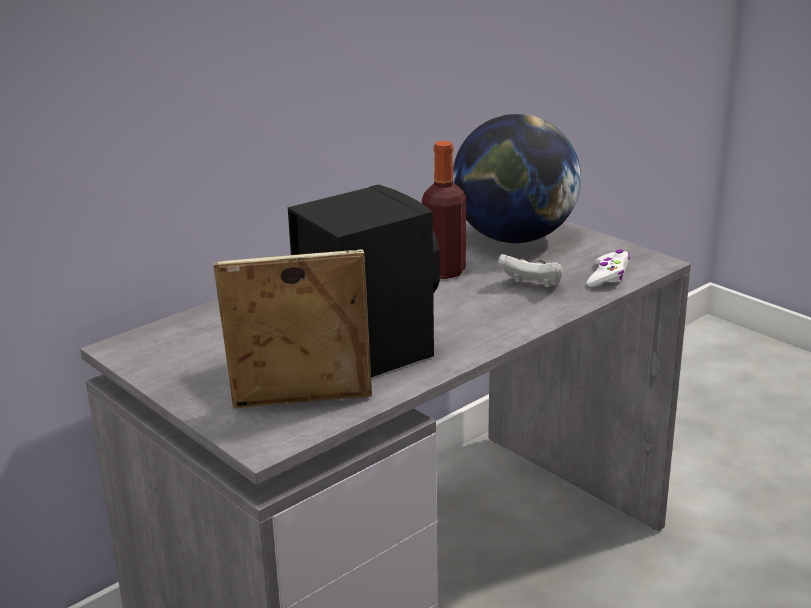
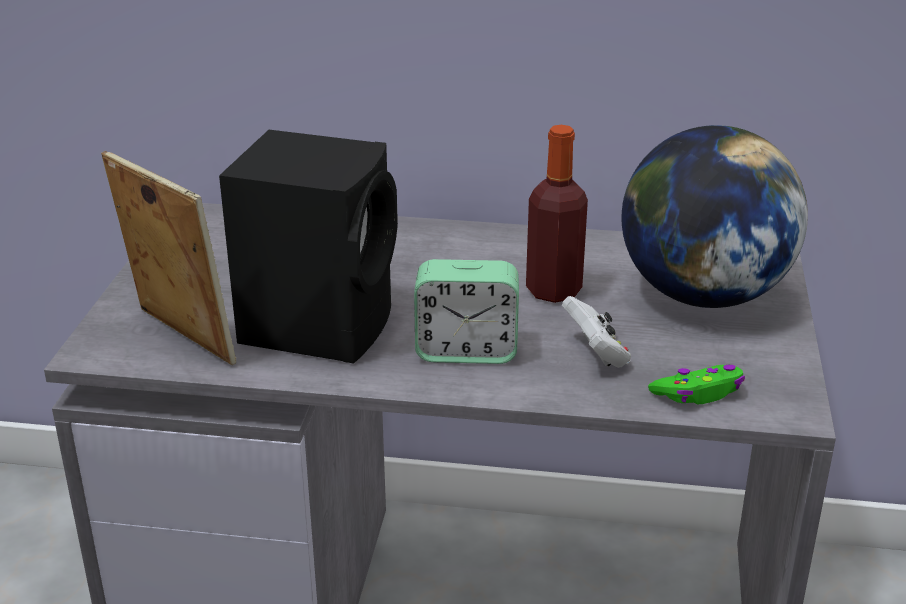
camera: 50 degrees right, 5 degrees up
white game controller [587,249,630,287] -> green game controller [648,364,745,404]
none -> alarm clock [414,259,519,364]

